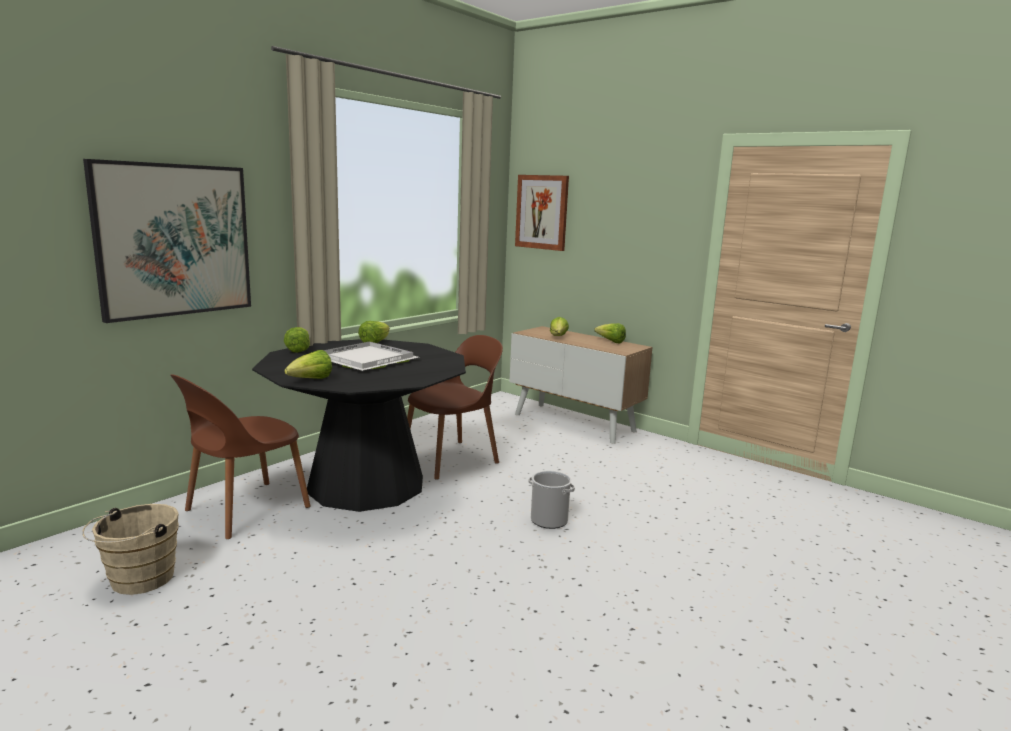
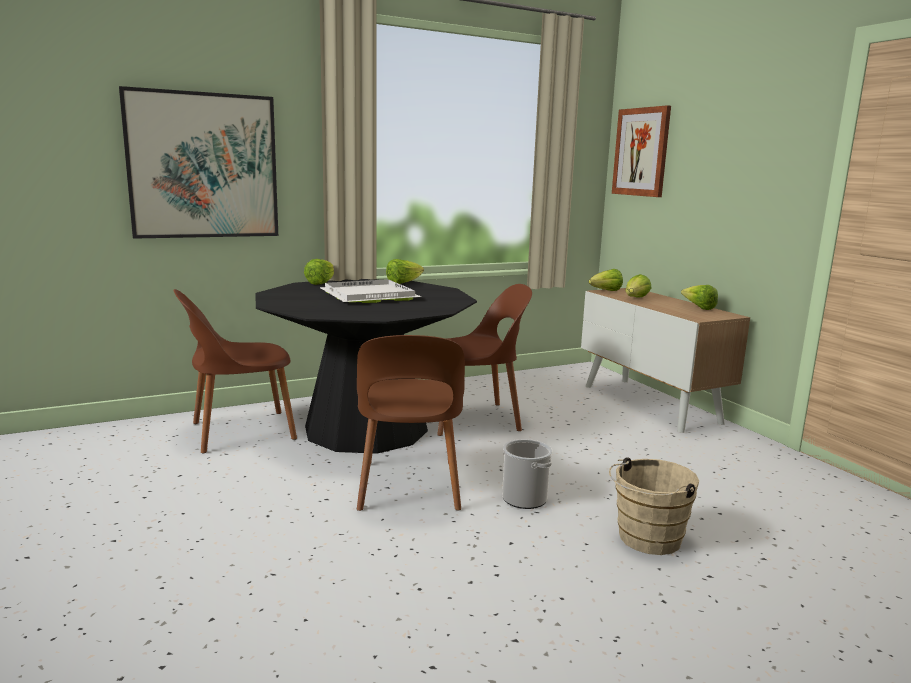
camera: 25 degrees right, 0 degrees up
beige bucket [82,504,179,595] -> beige bucket moved to [609,457,699,555]
lettuce [284,350,332,379] -> lettuce moved to [589,269,623,291]
none -> brown chair [357,335,465,511]

